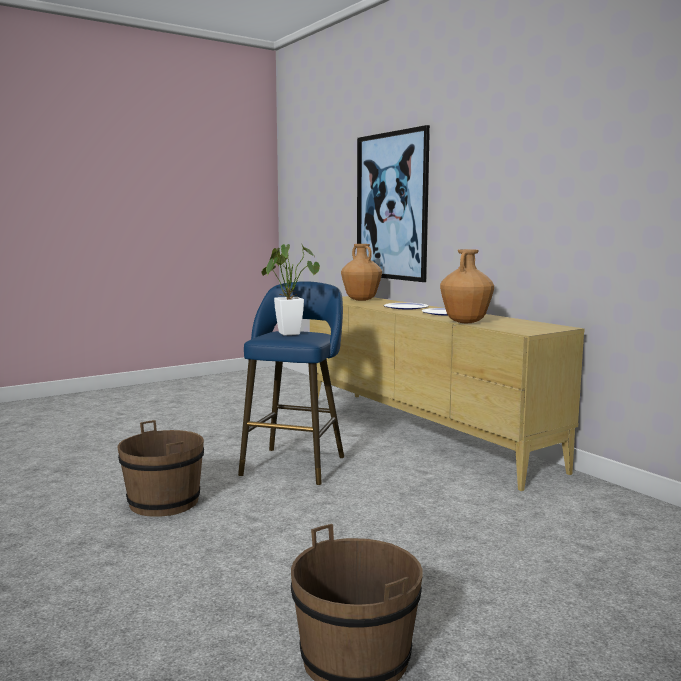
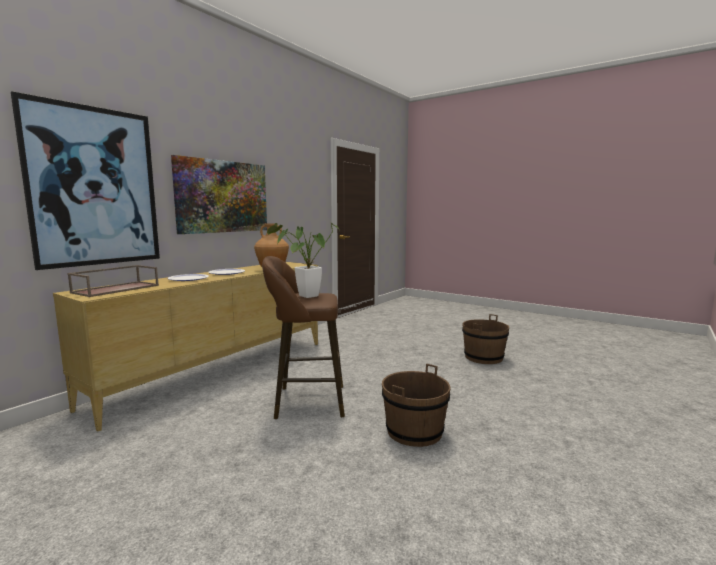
camera: 110 degrees left, 0 degrees up
blue stool [238,281,344,485] -> brown stool [262,256,345,419]
brown vase [341,244,382,301] -> brown tray [67,265,159,297]
none -> picture [171,155,267,234]

